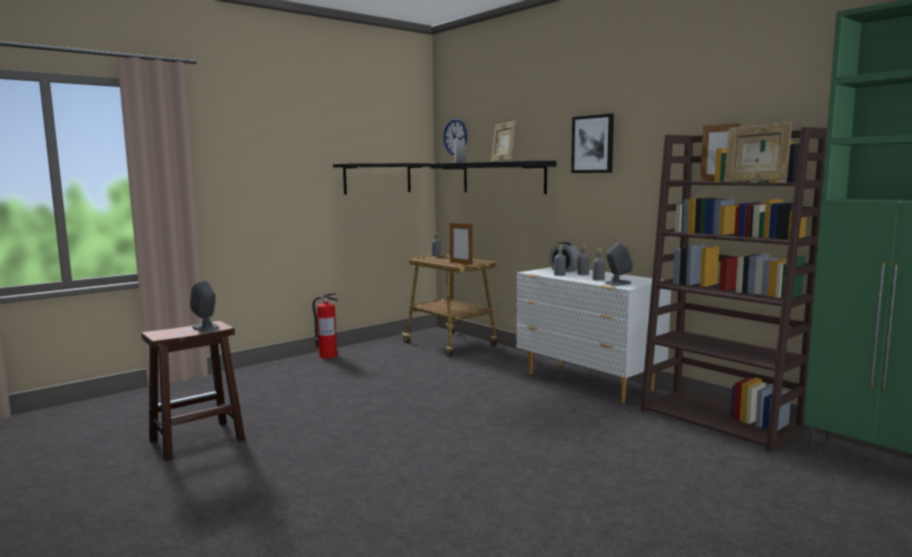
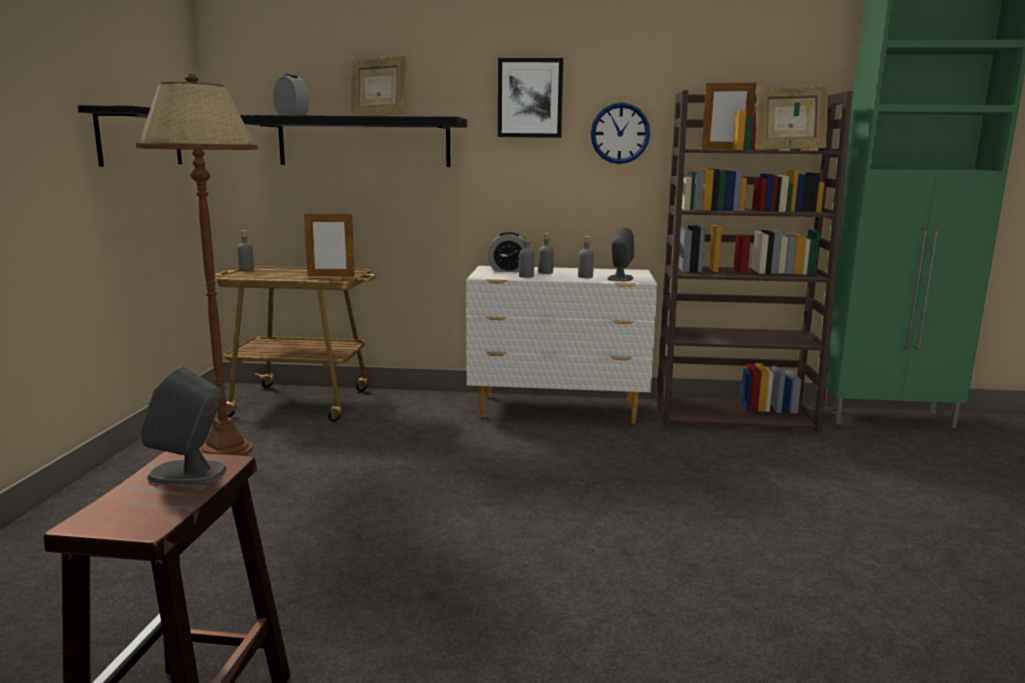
camera: 45 degrees left, 5 degrees up
fire extinguisher [312,292,338,358] -> none
wall clock [443,119,467,155] -> wall clock moved to [591,103,650,164]
none -> brown floor lamp [136,74,258,456]

